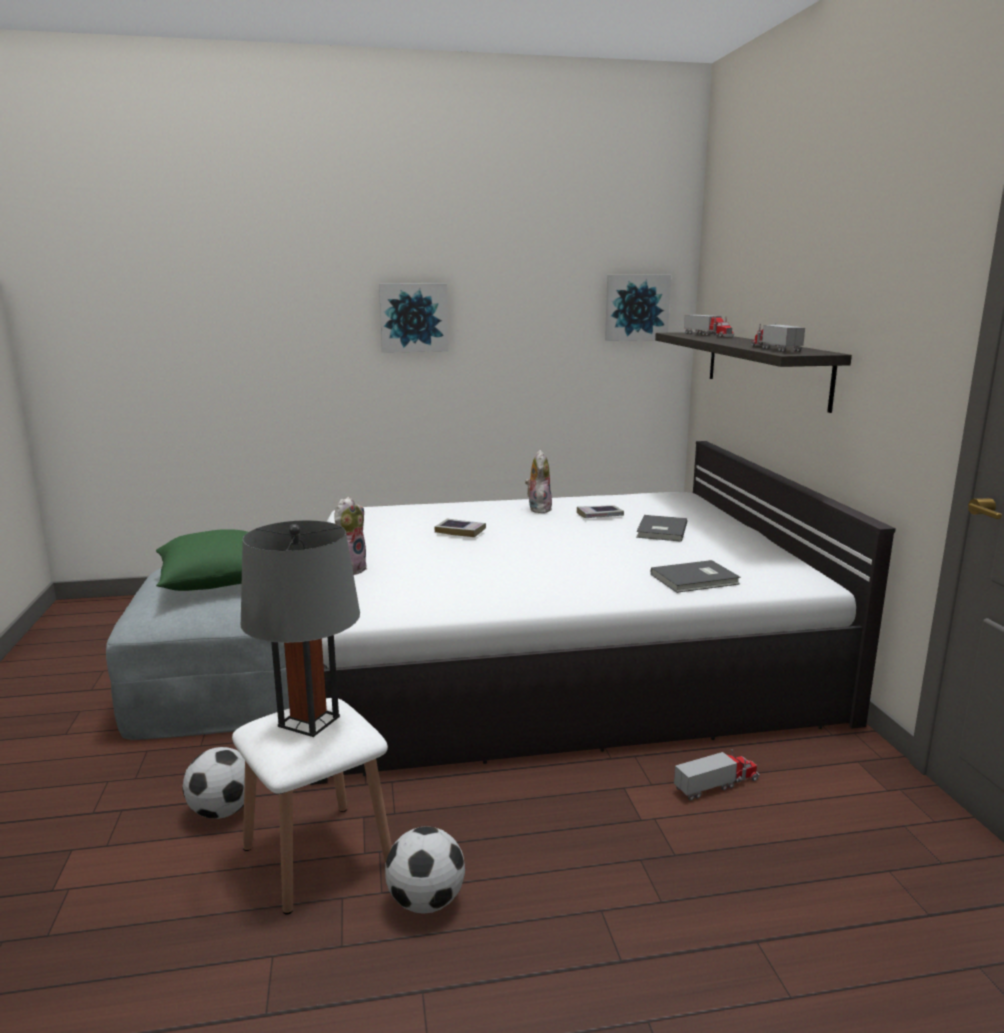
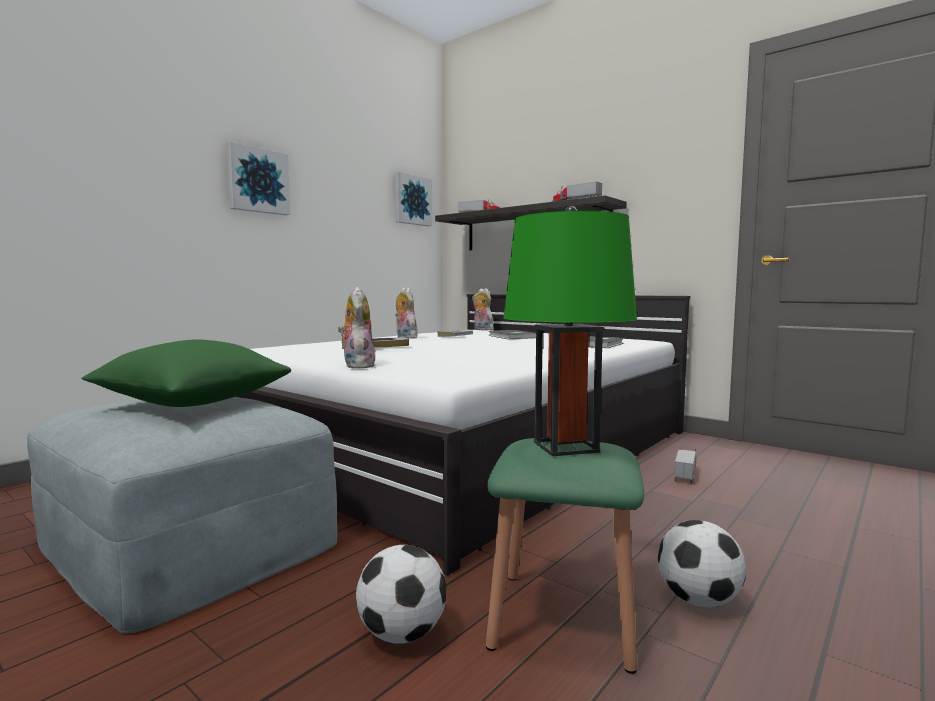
camera: 40 degrees left, 10 degrees down
white stool [232,698,392,915] -> green stool [486,438,644,674]
grey table lamp [240,520,360,737] -> green table lamp [503,206,637,456]
none -> plush toy [472,288,493,330]

